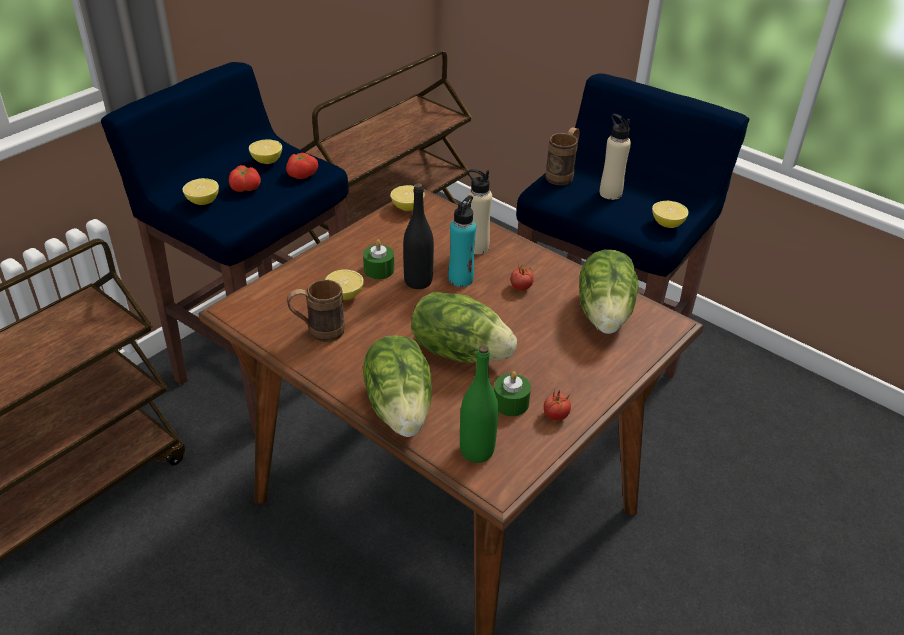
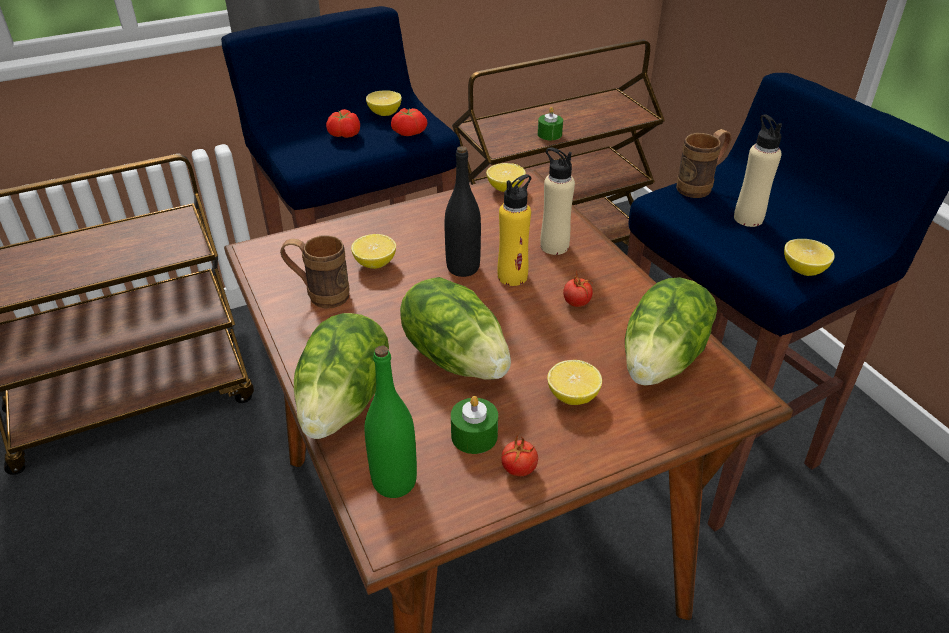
camera: 25 degrees right, 0 degrees up
lemon [183,178,219,205] -> lemon moved to [547,360,602,405]
green candle [363,240,394,279] -> green candle moved to [538,107,563,140]
turquoise bottle [448,195,476,287] -> yellow bottle [497,174,531,286]

